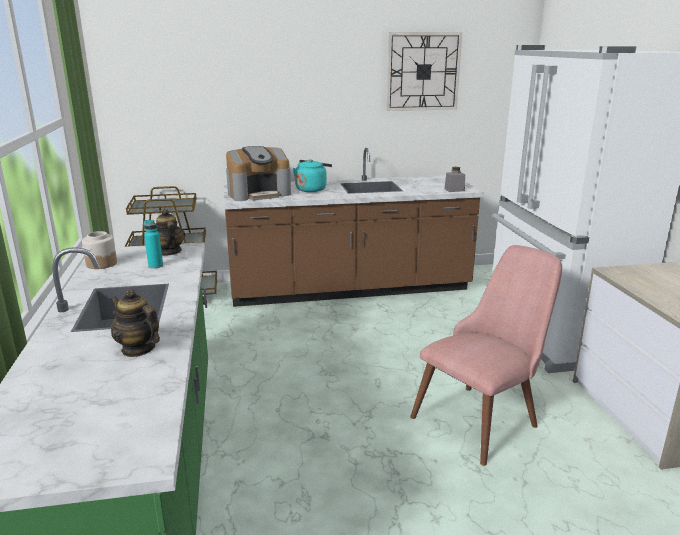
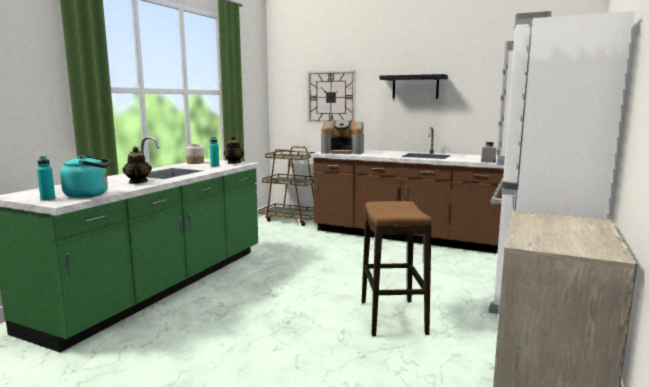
camera: 35 degrees right, 10 degrees down
turquoise kettle [293,159,332,192] -> turquoise kettle moved to [60,155,110,198]
wall clock [387,32,462,111] -> wall clock moved to [307,70,356,123]
pink chair [410,245,562,466] -> stool [362,201,432,337]
none -> turquoise bottle [37,156,55,201]
none -> black shelf [380,74,448,99]

